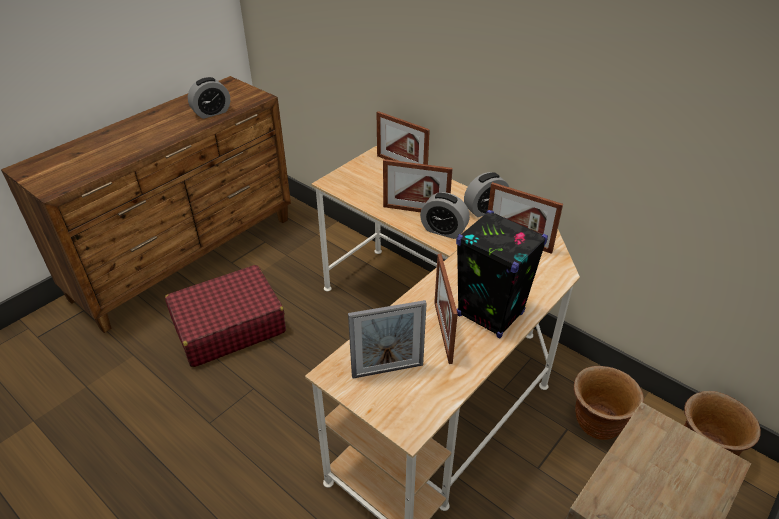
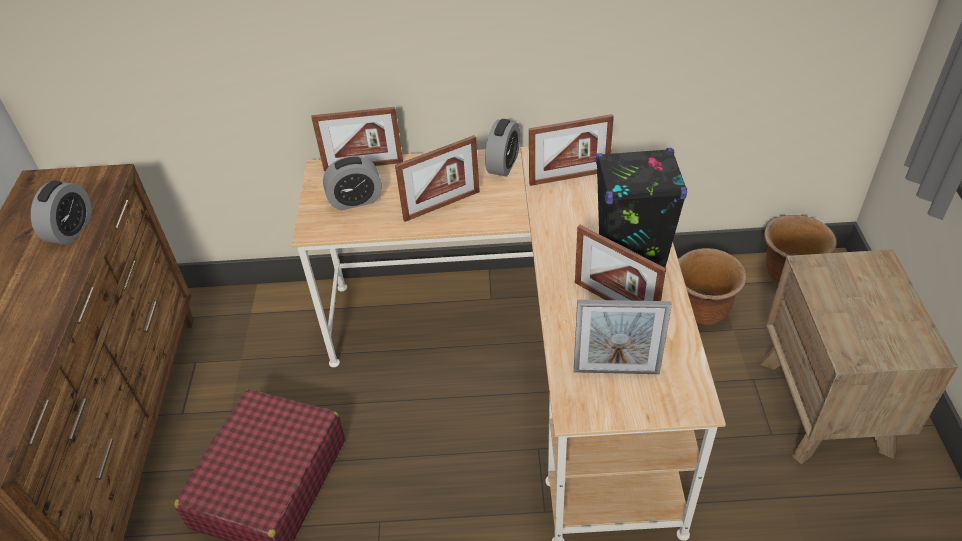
camera: 40 degrees left, 5 degrees up
picture frame [348,300,427,379] -> picture frame turned 60 degrees clockwise [574,300,672,374]
alarm clock [420,192,470,239] -> alarm clock moved to [323,156,382,211]

